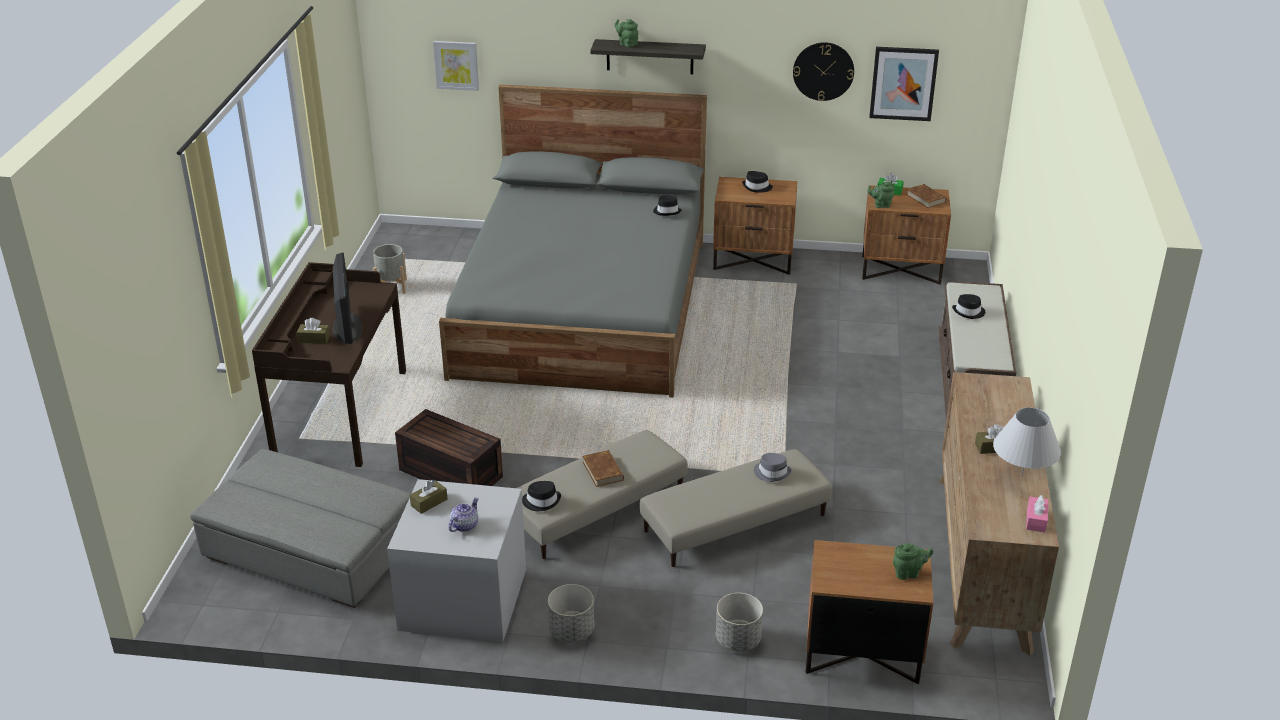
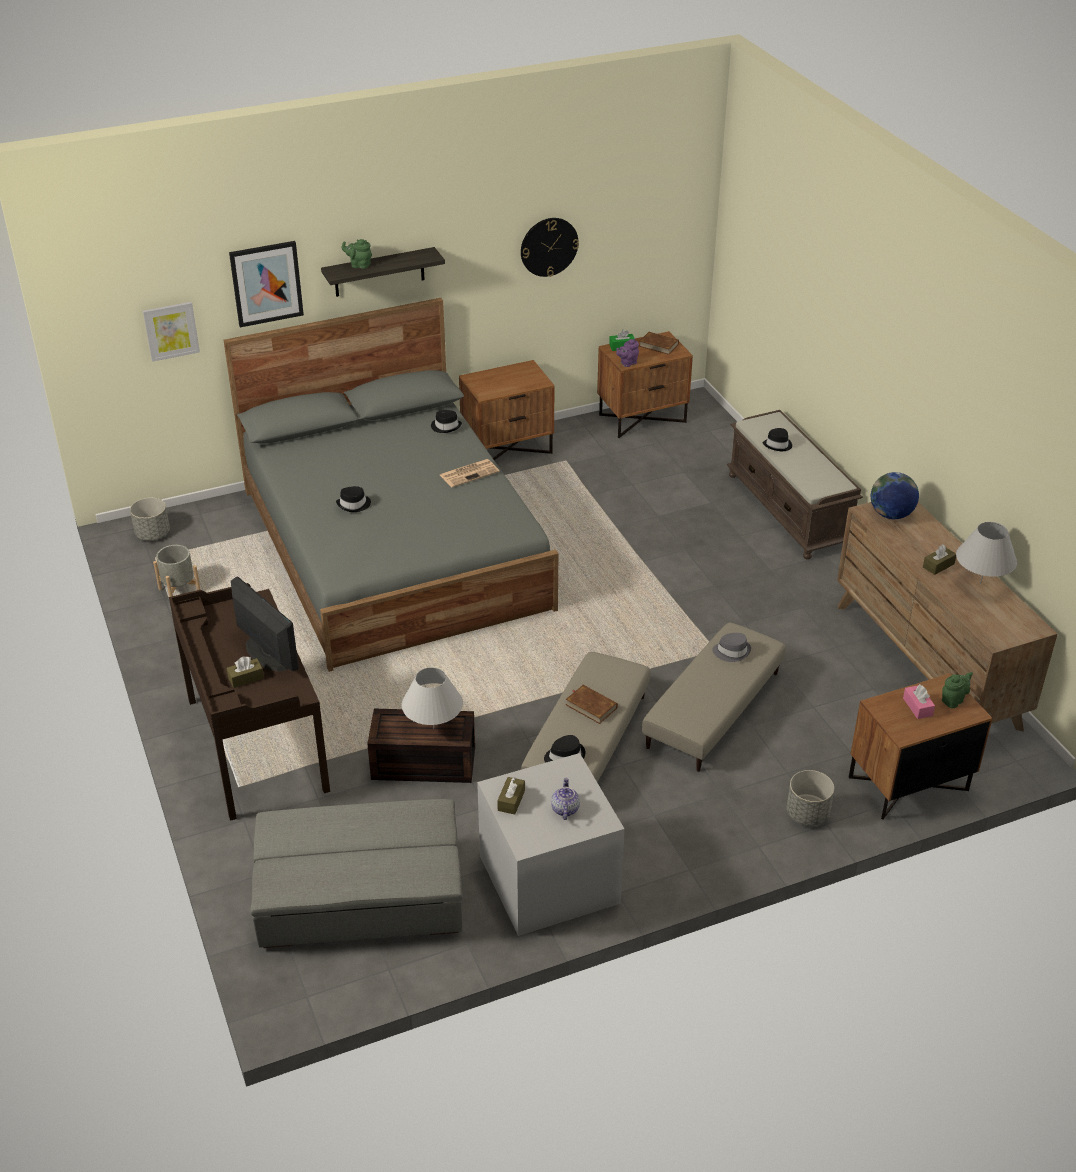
camera: 30 degrees left, 5 degrees up
grey planter [548,584,594,642] -> grey planter moved to [130,498,170,541]
black hat [742,171,773,192] -> black hat moved to [336,486,371,512]
green teapot [867,181,895,208] -> purple teapot [616,339,639,367]
picture [869,47,939,121] -> picture moved to [229,241,304,327]
pink tissue box [1026,495,1048,533] -> pink tissue box moved to [903,684,935,719]
none -> white table lamp [402,667,463,728]
none -> newspaper [440,459,499,487]
none -> globe [871,472,919,519]

